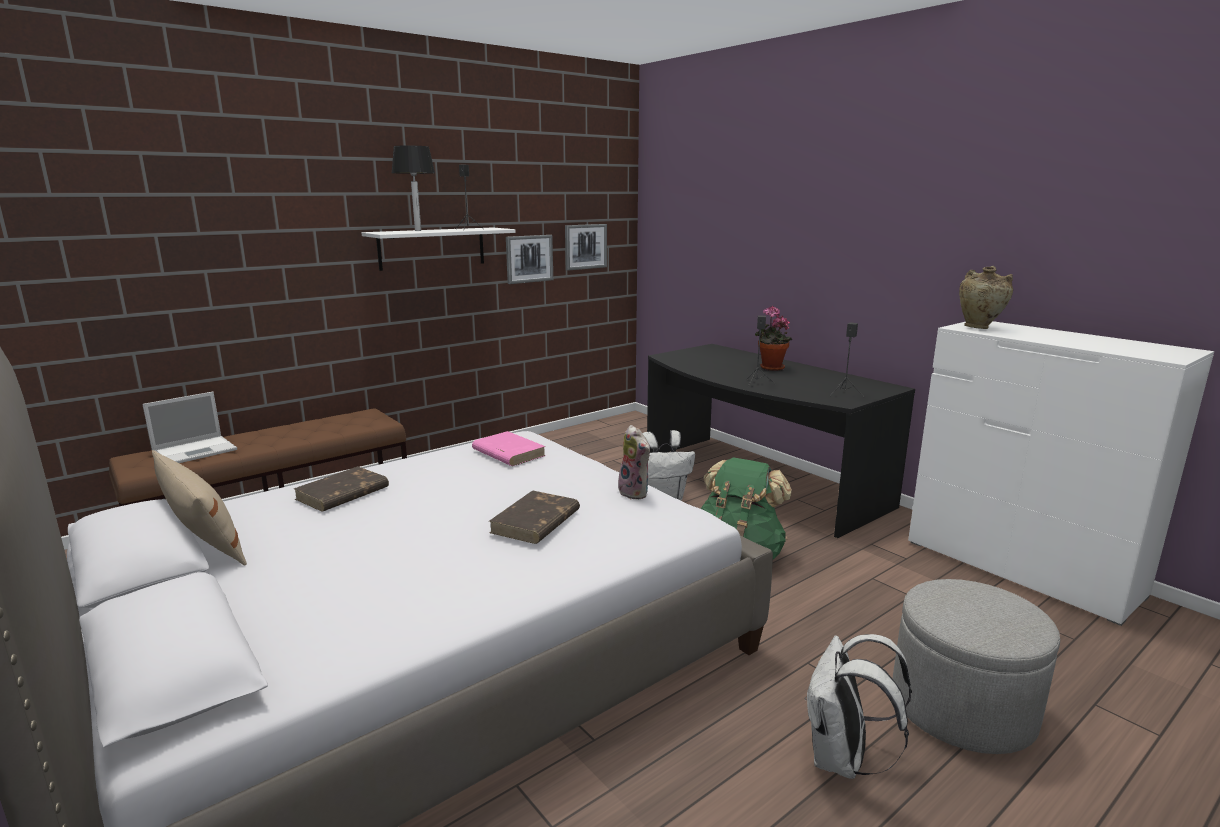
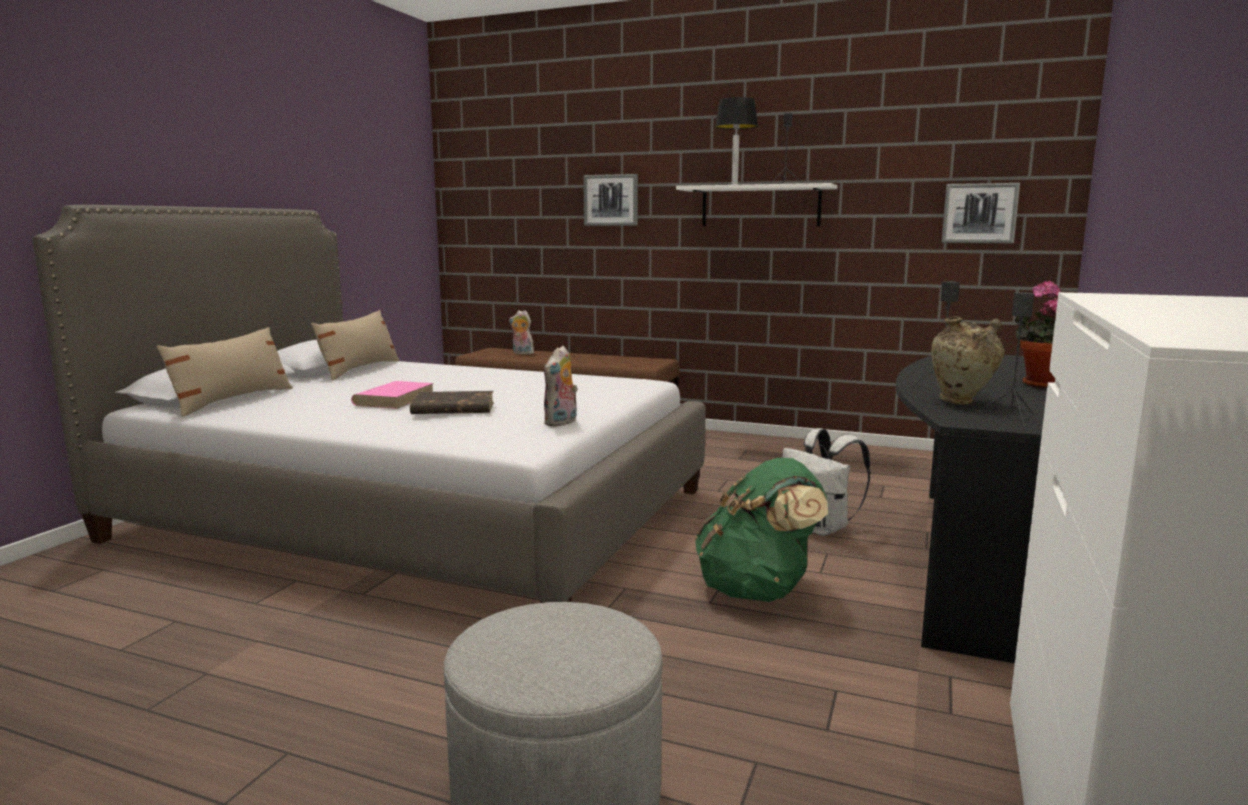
camera: 60 degrees right, 5 degrees down
laptop [142,392,237,463] -> plush toy [509,310,534,354]
brown book [294,466,389,512] -> none
pink book [472,431,546,466] -> pink book moved to [351,381,434,409]
picture [506,235,553,284] -> picture moved to [583,174,638,226]
white backpack [805,634,912,779] -> none
beige vase [959,266,1013,329] -> beige vase moved to [931,317,1005,405]
none -> beige pillow [156,327,293,417]

